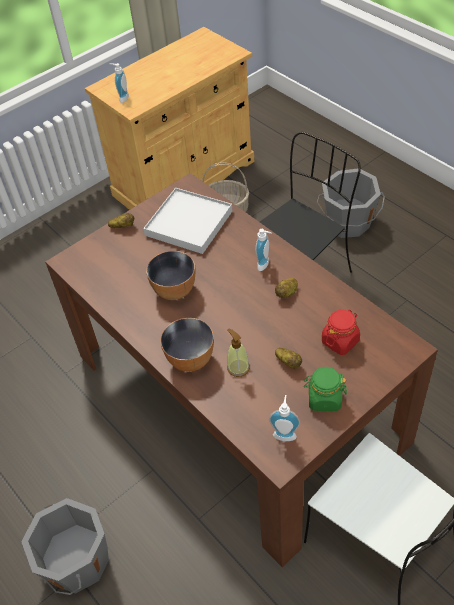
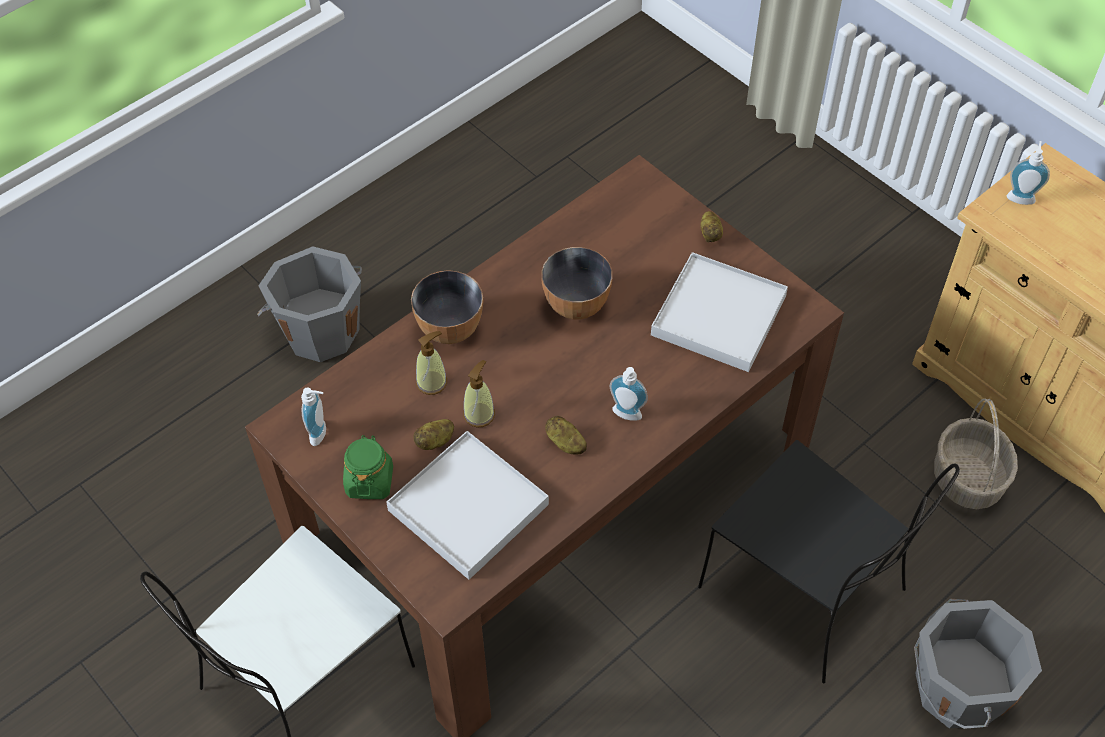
camera: 85 degrees right, 5 degrees up
red jar [322,309,360,355] -> white tray [386,431,549,580]
none -> soap dispenser [463,360,495,428]

